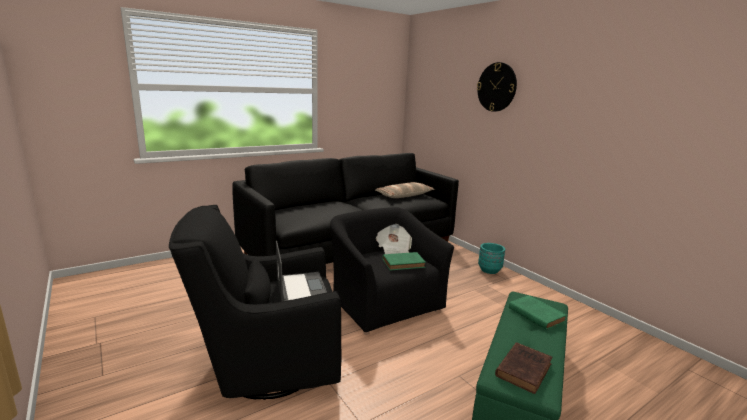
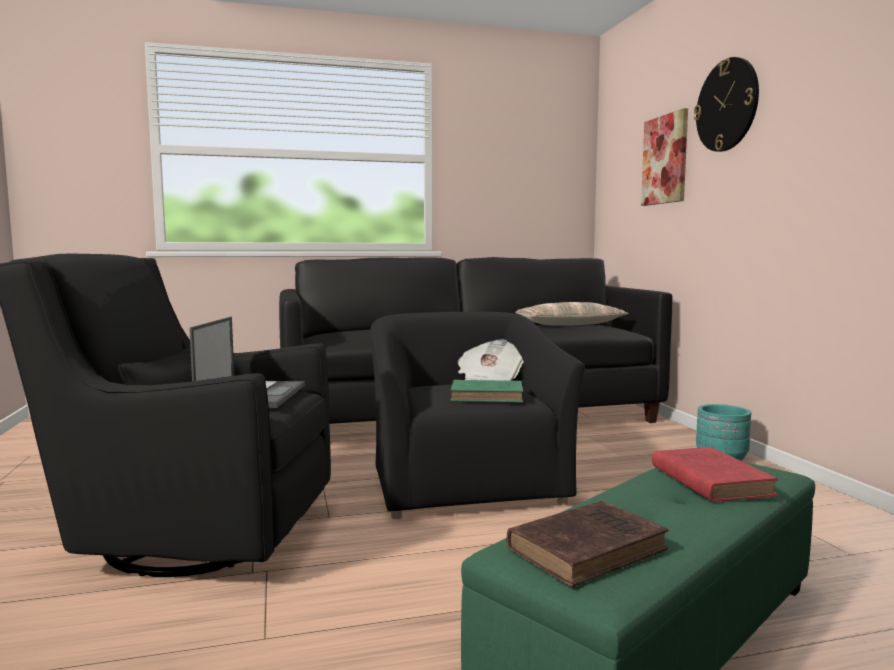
camera: 20 degrees right, 10 degrees down
green book [509,295,567,330] -> red book [652,447,778,502]
none -> picture [641,108,688,206]

